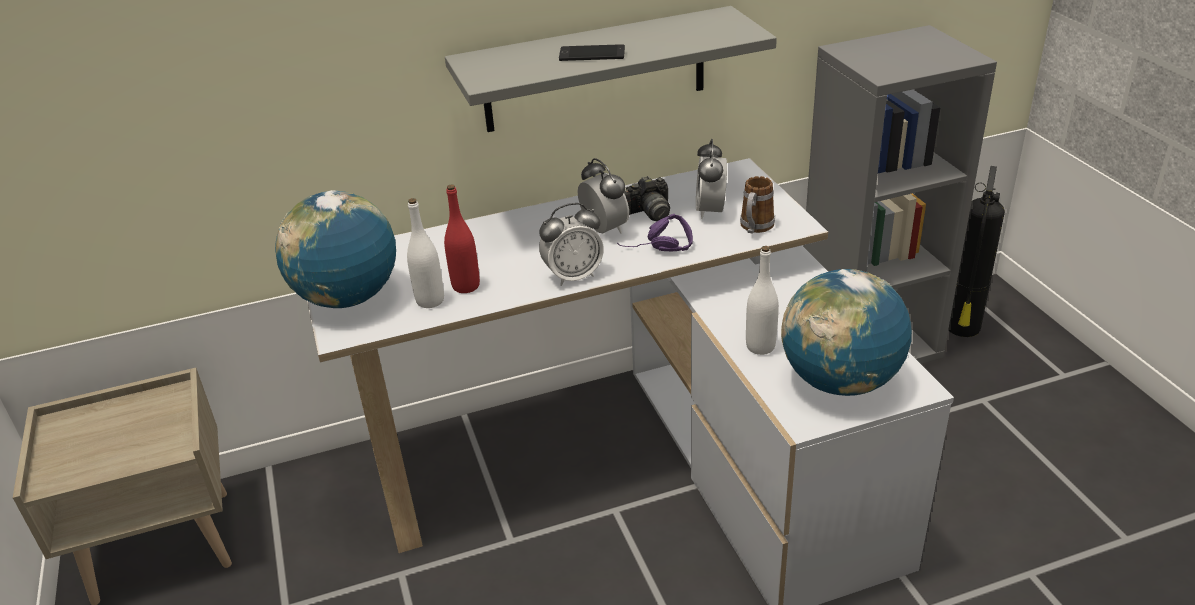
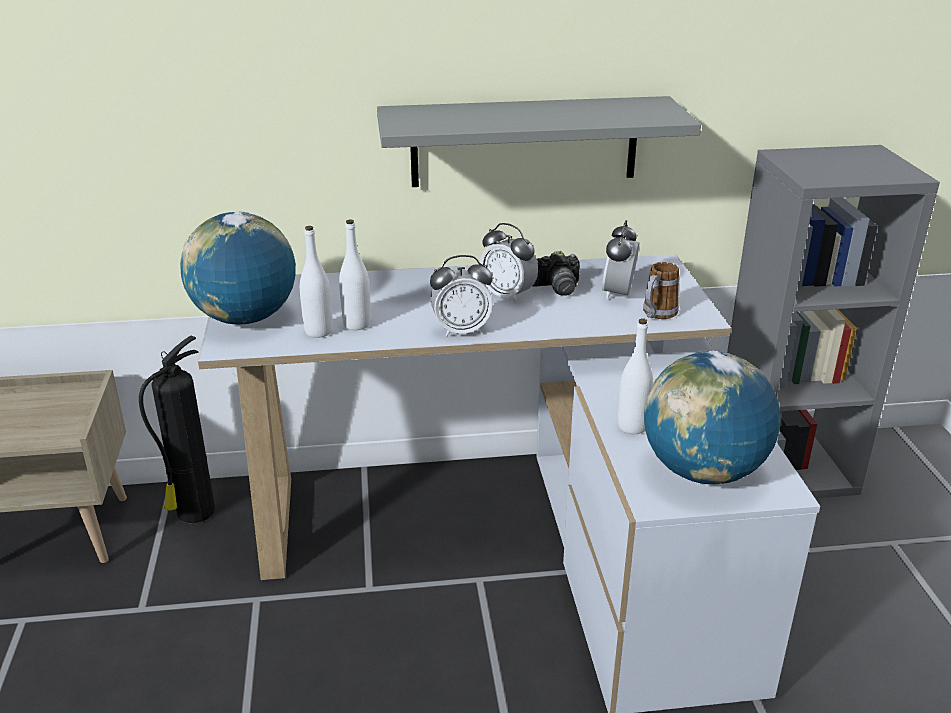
camera: 10 degrees right, 5 degrees down
red bottle [444,184,480,293] -> white bottle [339,219,371,330]
phone [559,44,625,61] -> none
alarm clock [578,158,629,234] -> alarm clock turned 150 degrees clockwise [480,223,538,304]
purple headphones [617,214,693,251] -> none
fire extinguisher [948,166,1005,337] -> fire extinguisher moved to [139,335,215,523]

